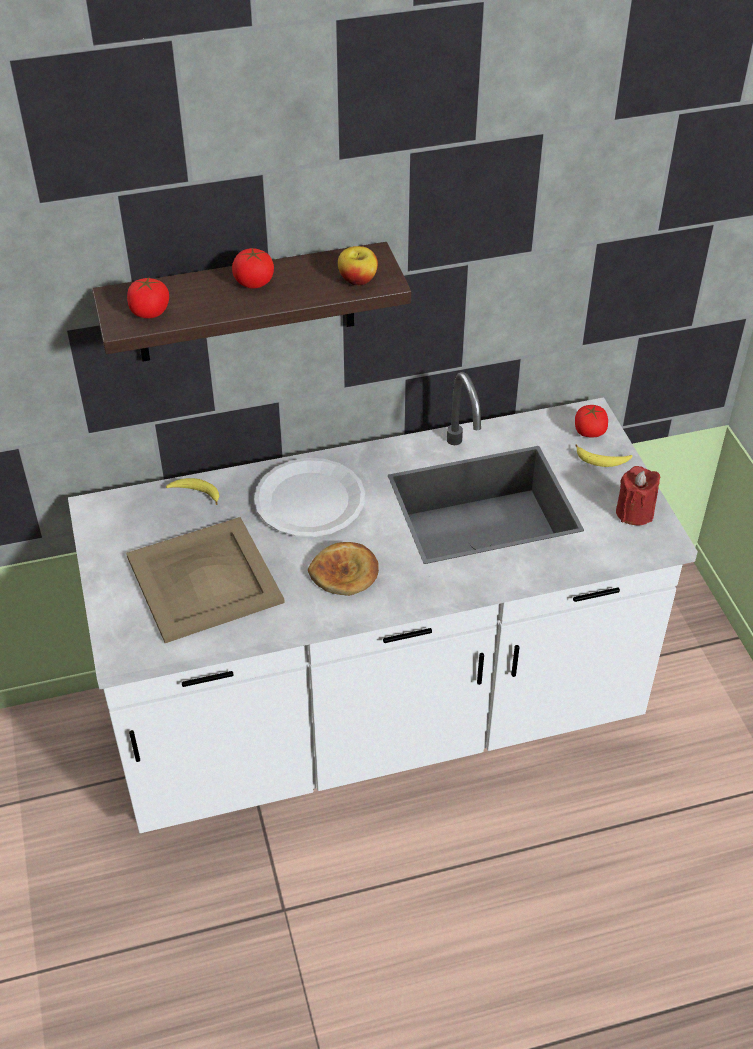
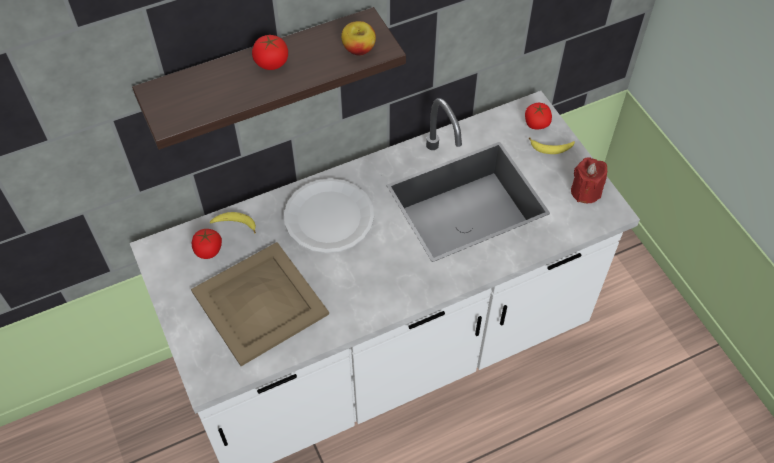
camera: 10 degrees left, 10 degrees up
tomato [127,277,169,319] -> tomato moved to [192,229,222,259]
bread [308,542,379,596] -> none

